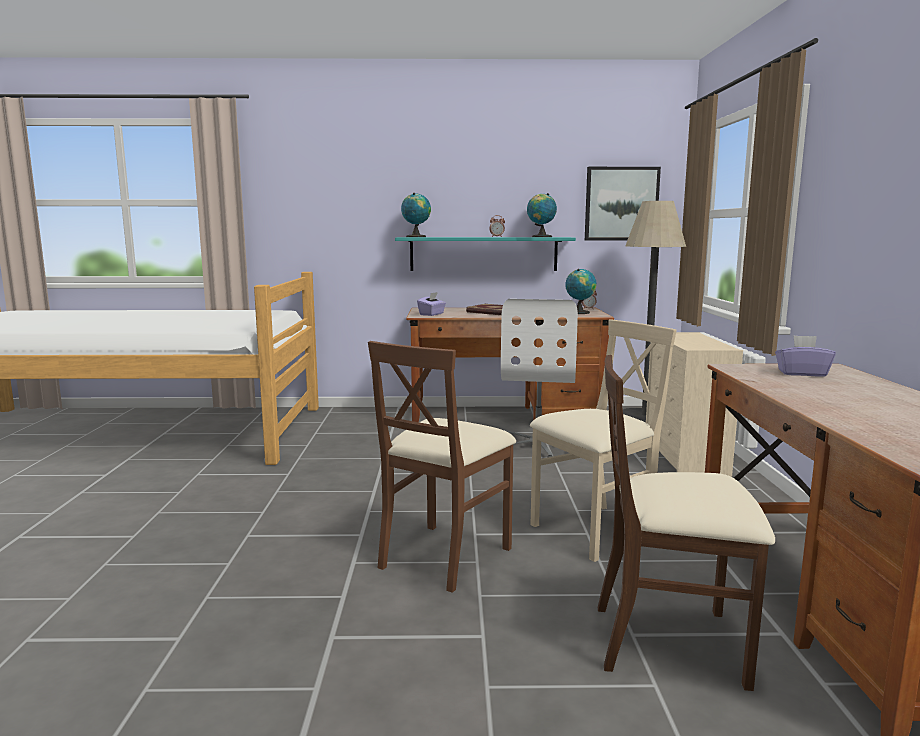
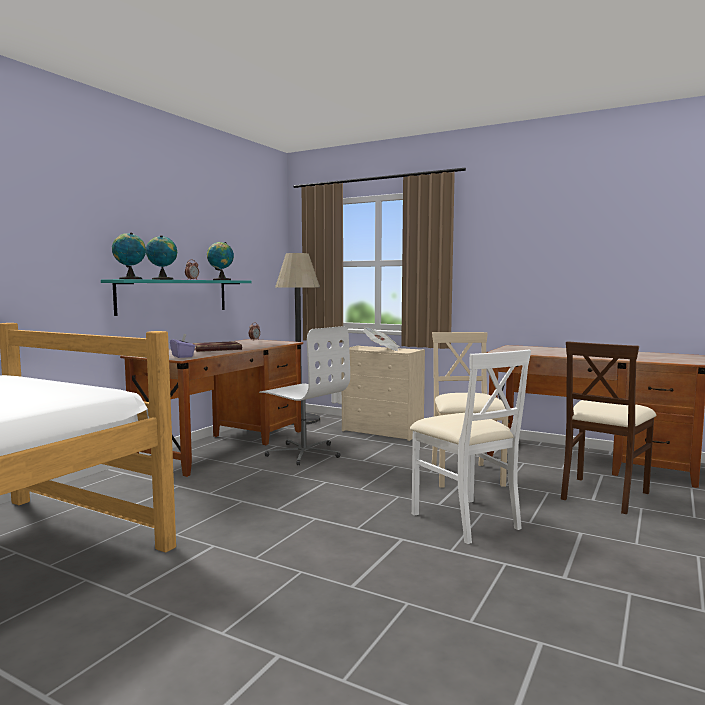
camera: 60 degrees left, 5 degrees down
brown chair [368,341,516,593] -> white chair [410,349,531,544]
globe [565,269,597,314] -> globe moved to [146,235,177,280]
picture [585,167,661,241] -> none
purple tissue box [775,335,836,377] -> none
none -> newspaper [363,327,400,351]

